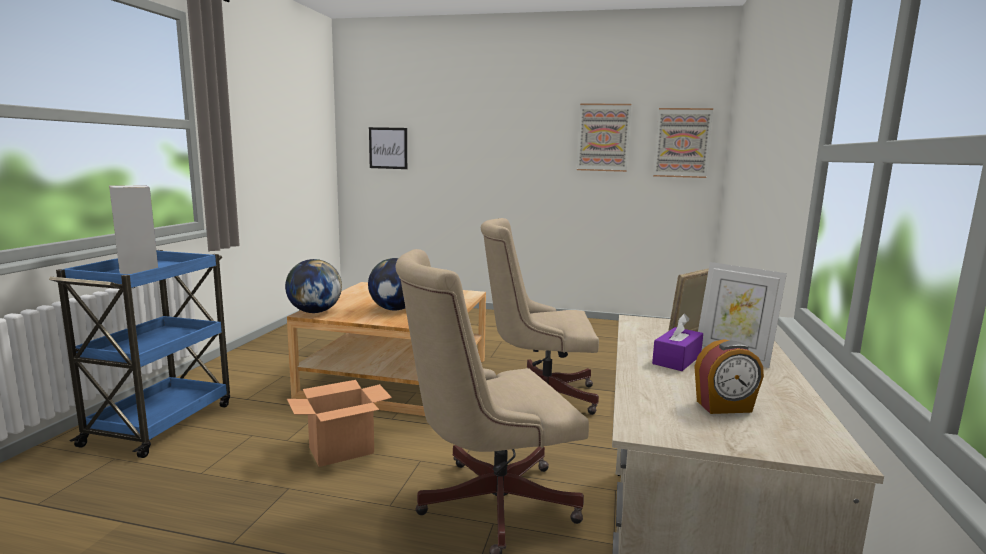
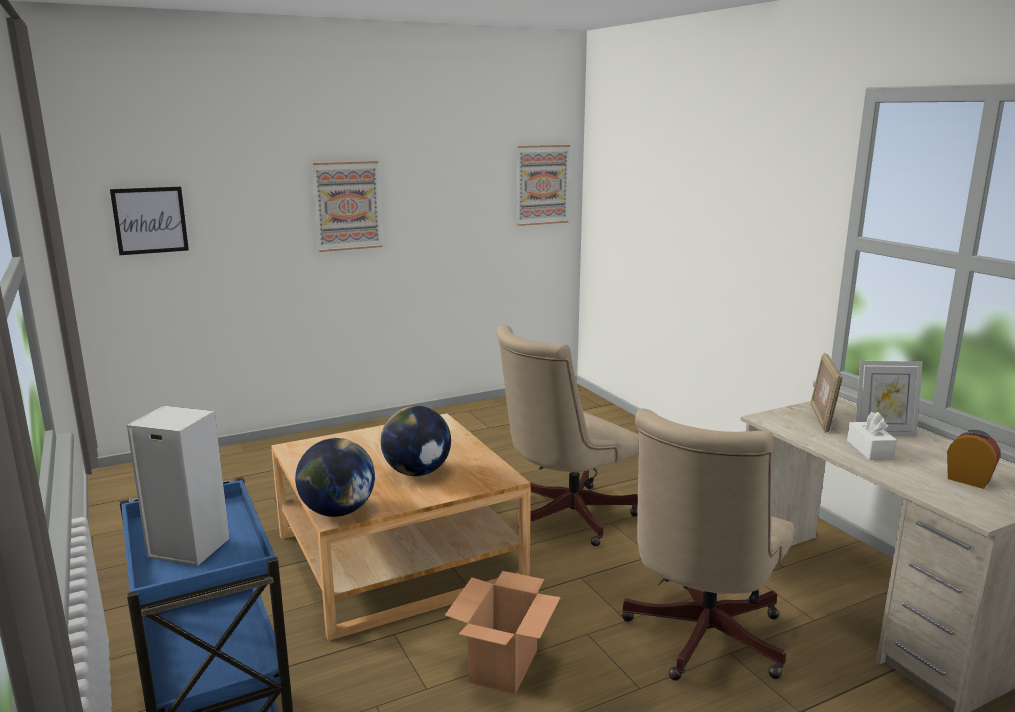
camera: 40 degrees left, 5 degrees up
picture [577,104,631,172] -> picture moved to [312,161,382,252]
purple tissue box [652,314,703,371] -> white tissue box [847,412,897,460]
alarm clock [694,339,764,414] -> alarm clock turned 90 degrees counterclockwise [947,430,1000,489]

